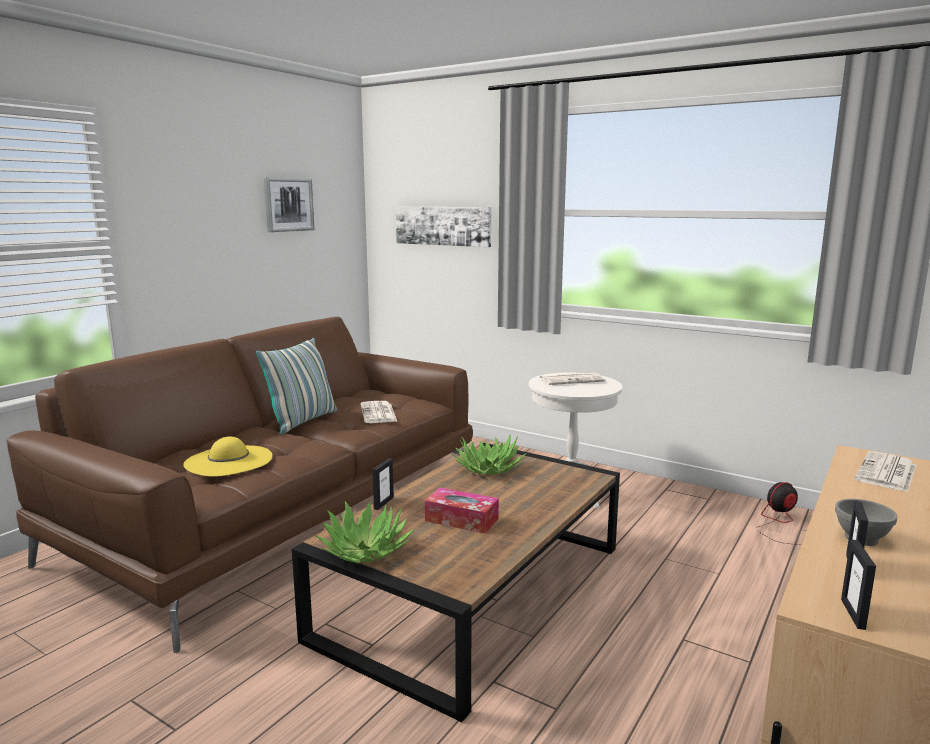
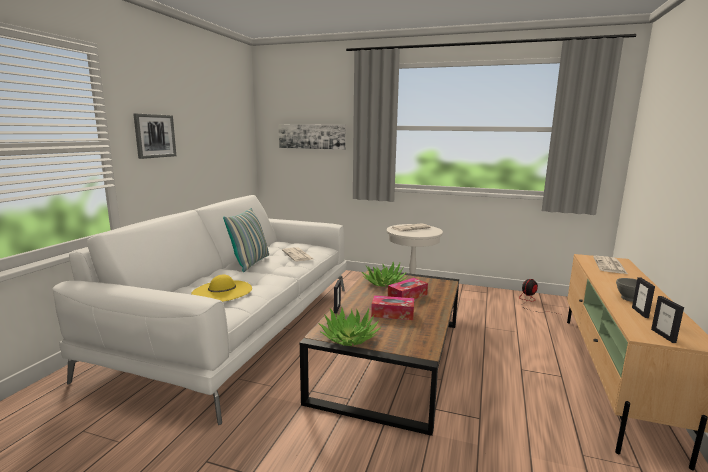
camera: 15 degrees left, 0 degrees up
brown sofa [6,317,473,653] -> white sofa [53,195,347,425]
picture [264,177,314,232] -> picture moved to [133,114,176,159]
none -> tissue box [388,278,428,299]

